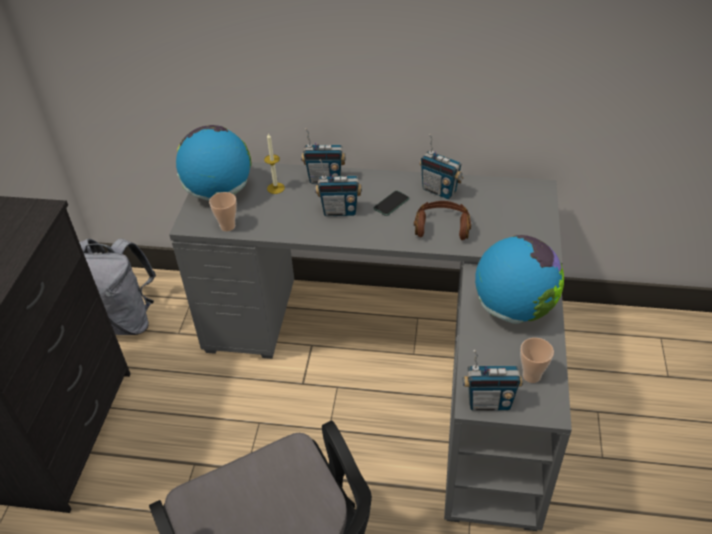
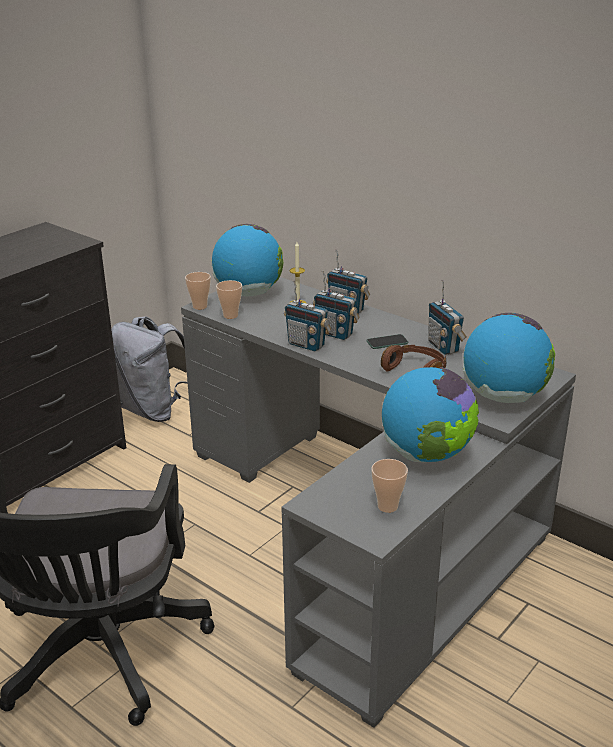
camera: 30 degrees right, 15 degrees down
radio [463,350,523,411] -> radio moved to [284,280,331,351]
none -> cup [185,272,211,310]
none -> globe [463,313,555,403]

